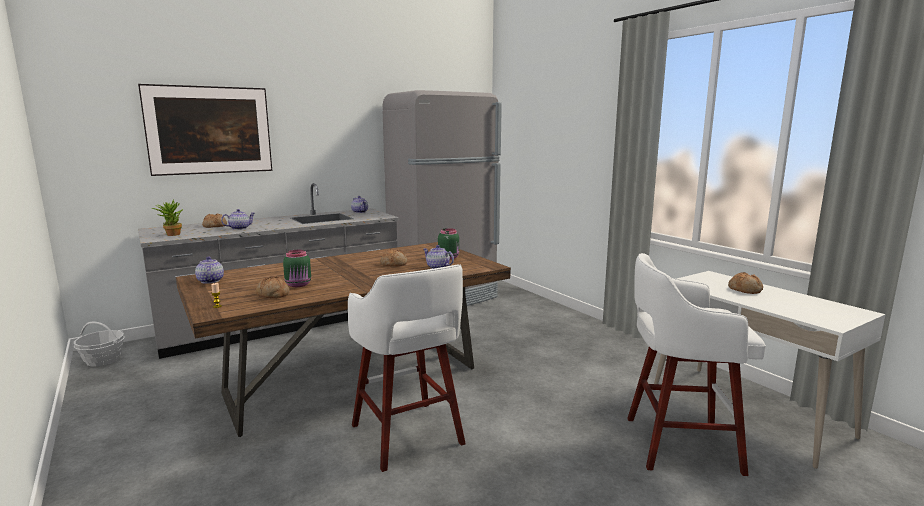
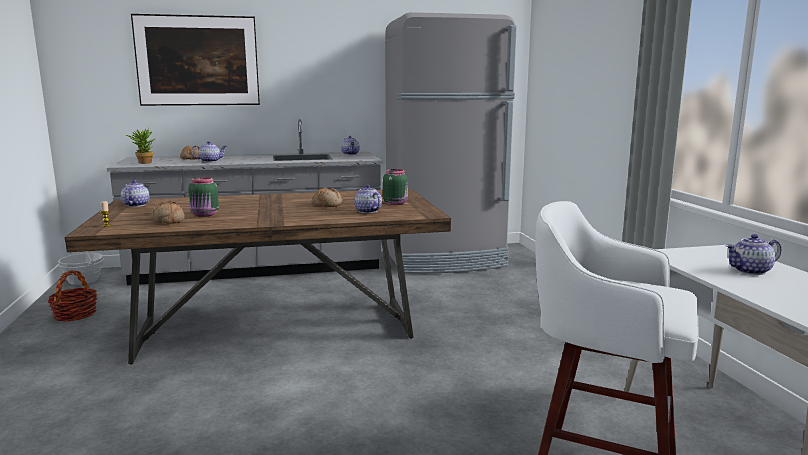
camera: 20 degrees right, 0 degrees up
white stool [348,265,466,472] -> none
bread [728,272,763,294] -> teapot [726,234,782,275]
none -> basket [48,270,98,322]

